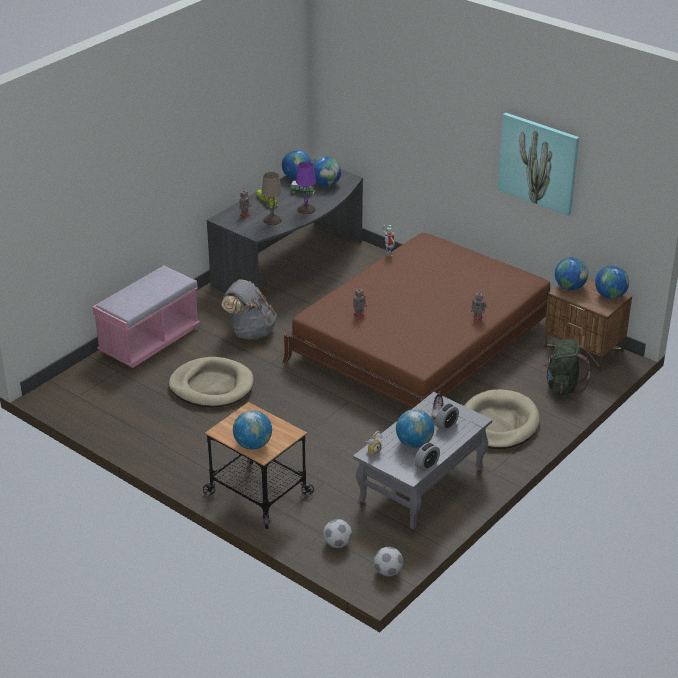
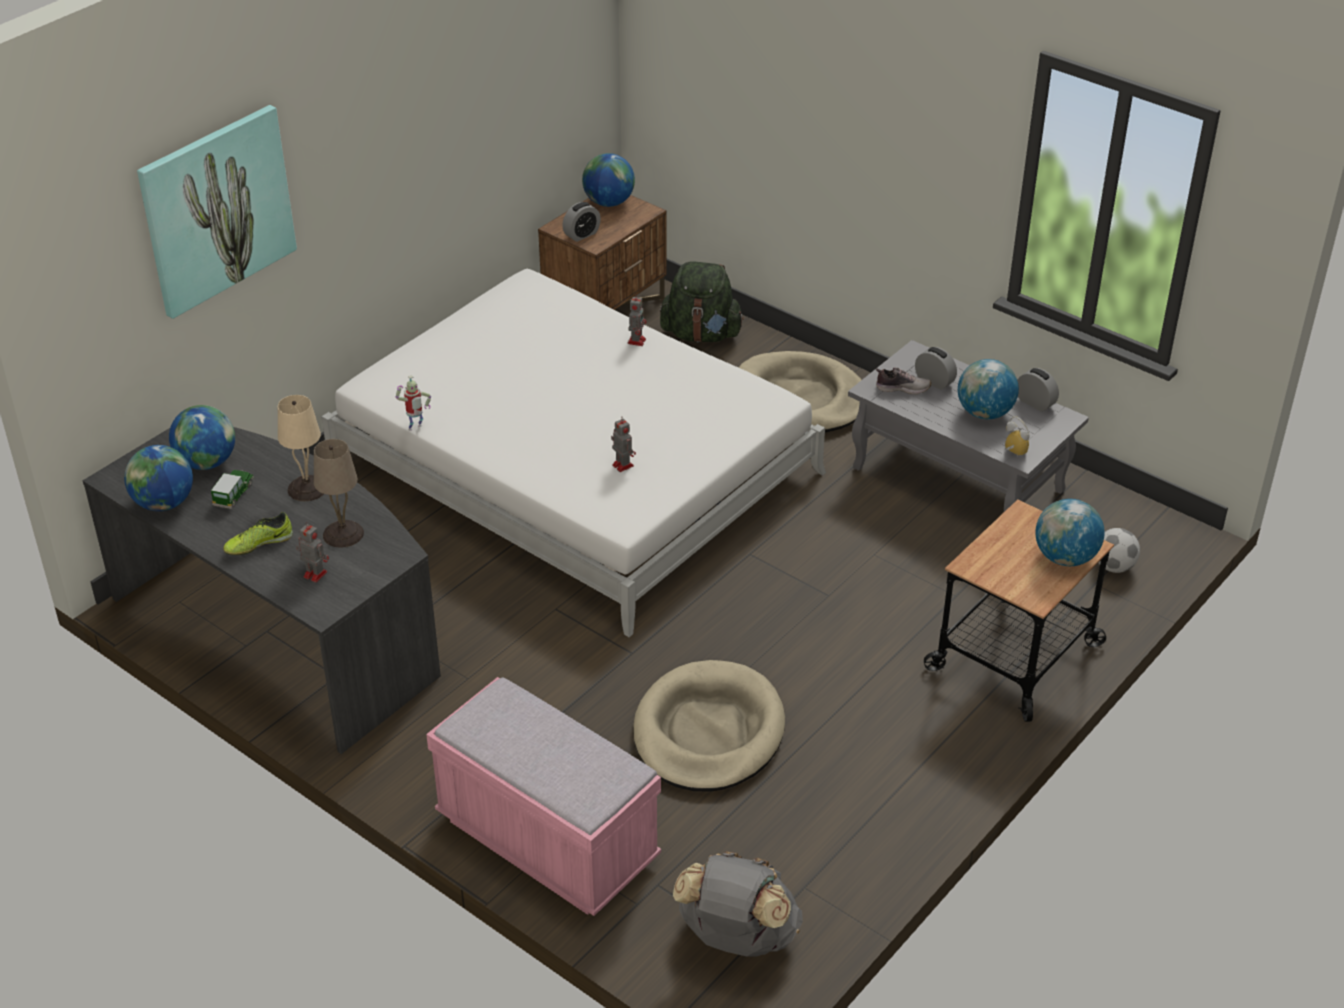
camera: 90 degrees left, 5 degrees up
grey backpack [221,280,277,340] -> grey backpack moved to [673,851,803,957]
brown bed [283,233,550,409] -> white bed [321,269,826,637]
purple table lamp [296,162,316,214] -> beige table lamp [278,395,324,501]
football [374,547,403,576] -> none
picture [498,113,579,216] -> picture moved to [137,105,297,319]
globe [555,257,588,290] -> alarm clock [562,202,601,242]

